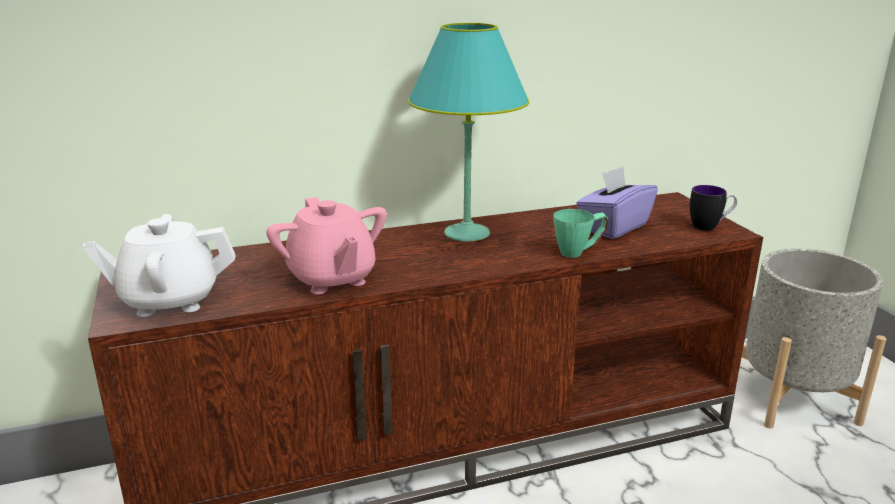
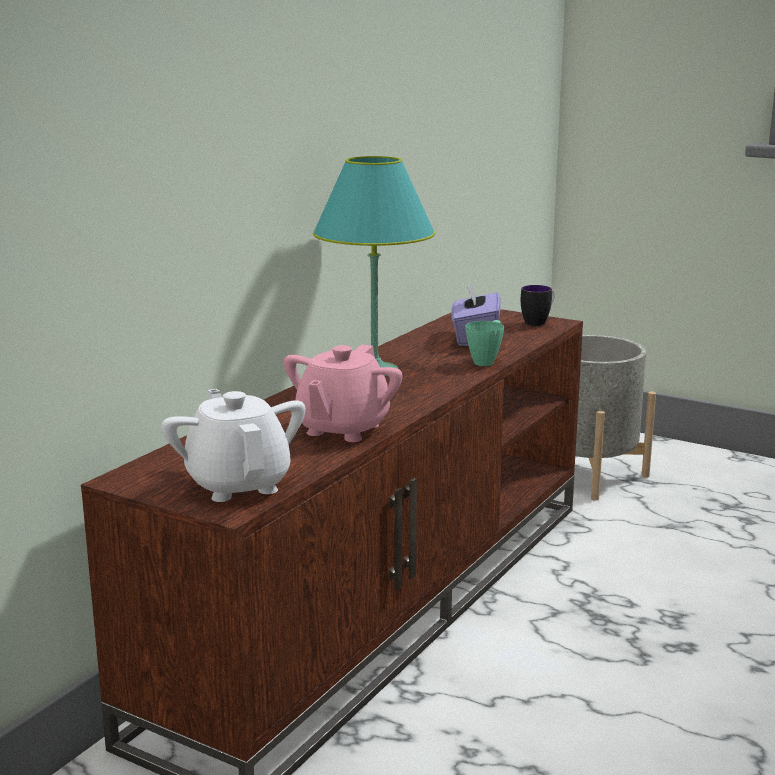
camera: 40 degrees left, 5 degrees down
white teapot [82,214,236,317] -> white teapot turned 120 degrees clockwise [162,389,305,502]
pink teapot [266,197,387,294] -> pink teapot turned 90 degrees clockwise [284,344,403,442]

